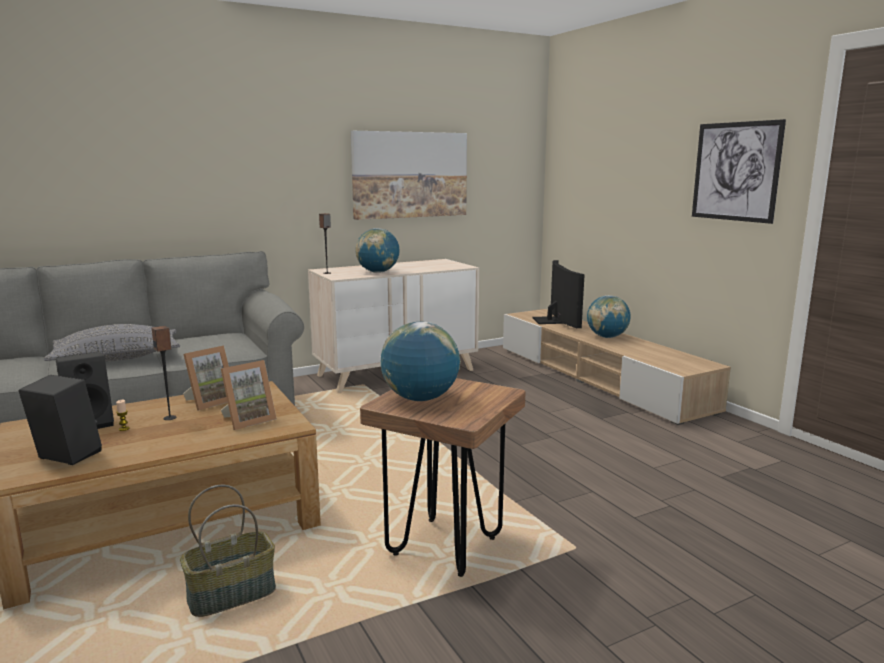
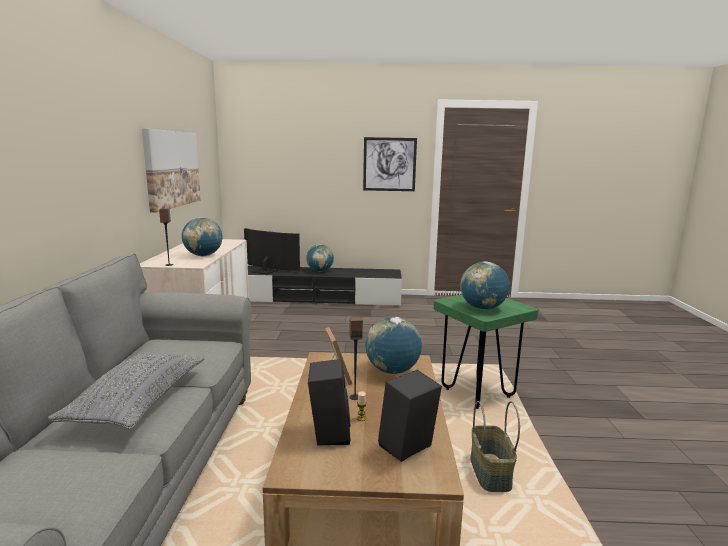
camera: 60 degrees left, 0 degrees up
picture frame [221,360,277,430] -> globe [365,317,422,374]
brown stool [360,378,525,577] -> green stool [434,295,539,409]
beige tv stand [503,309,731,425] -> black tv stand [248,266,402,307]

